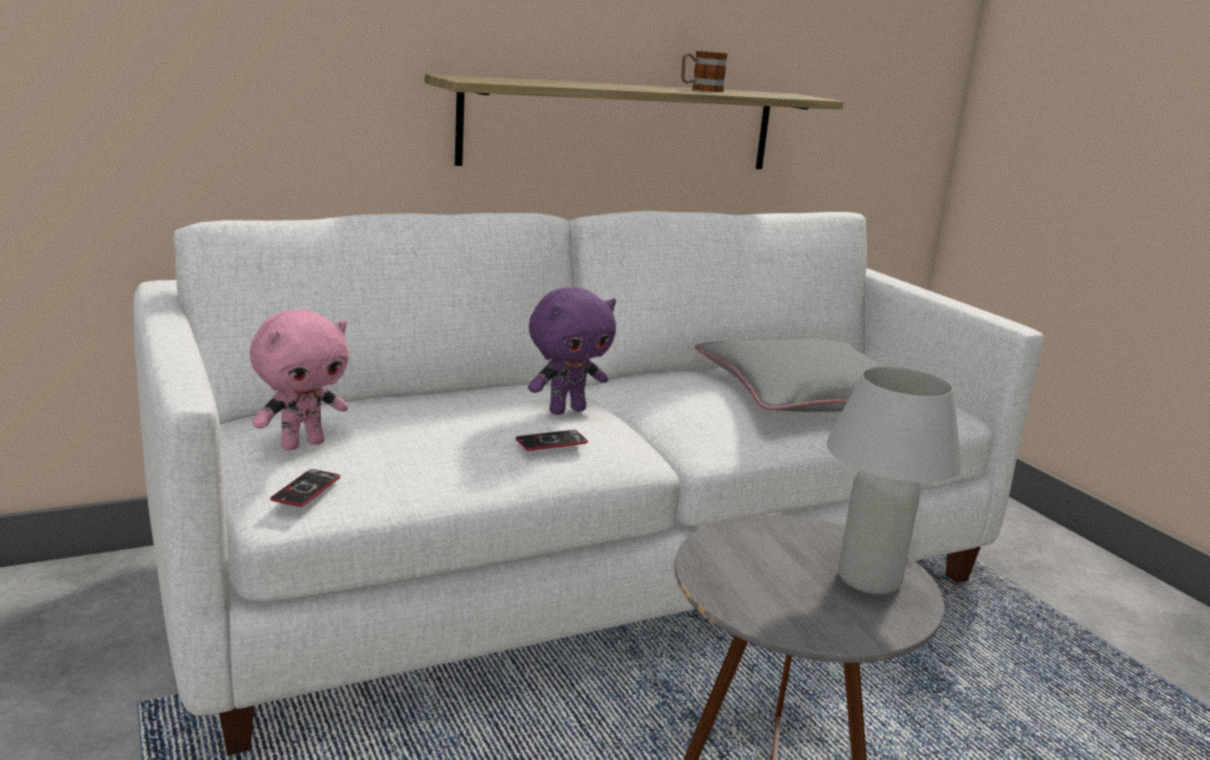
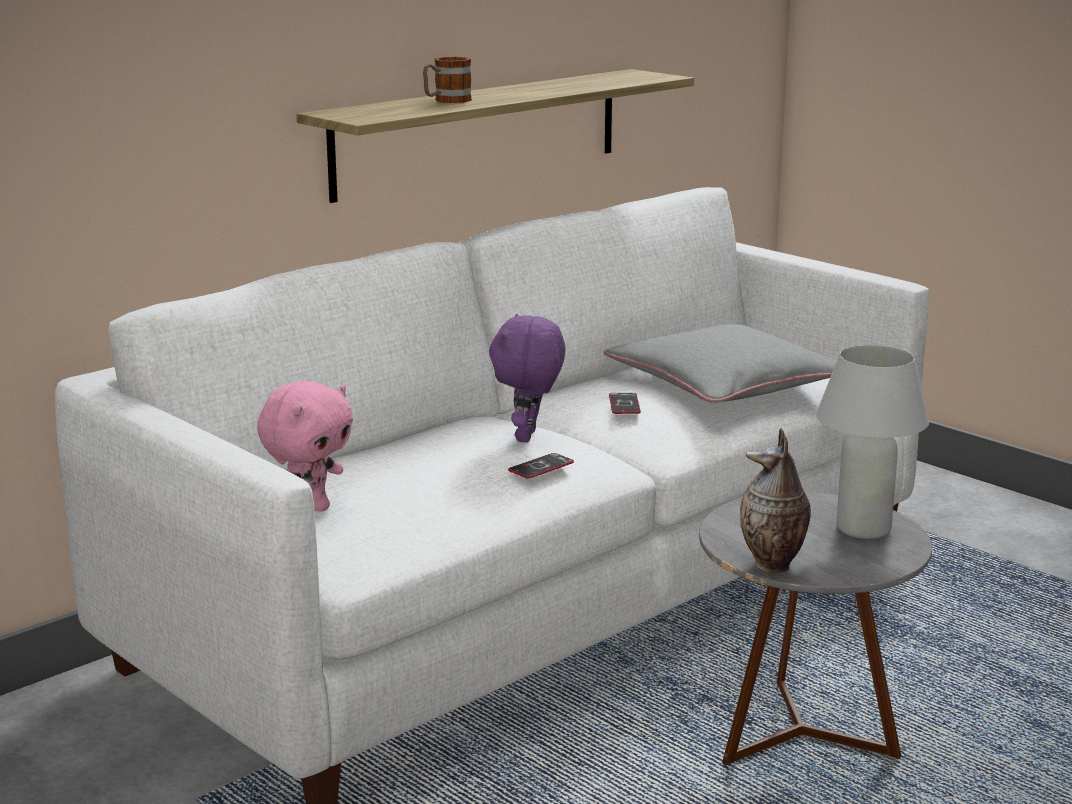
camera: 15 degrees left, 0 degrees up
phone [270,469,340,507] -> phone moved to [609,393,641,414]
purple plush toy [528,287,616,415] -> purple plush toy turned 150 degrees clockwise [489,314,565,442]
mug [681,51,727,92] -> mug moved to [423,57,472,103]
none -> vase [740,428,811,573]

